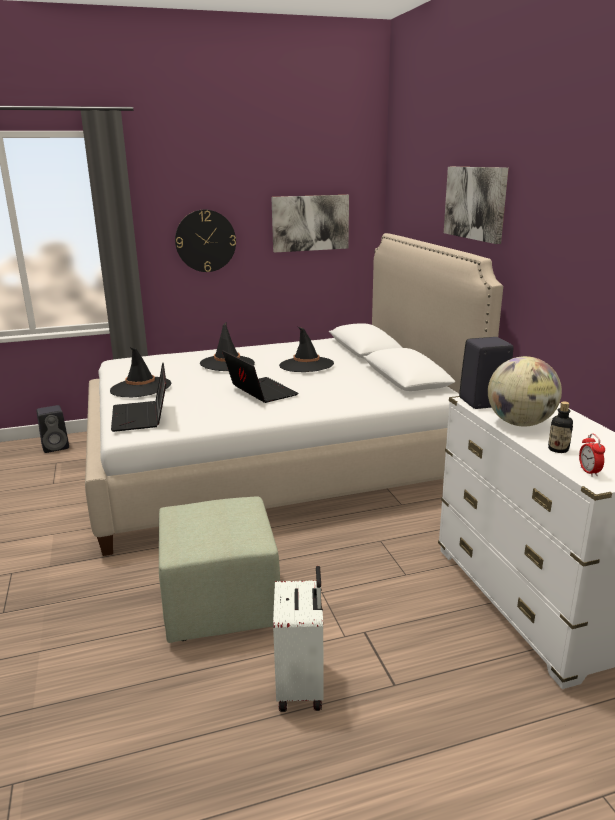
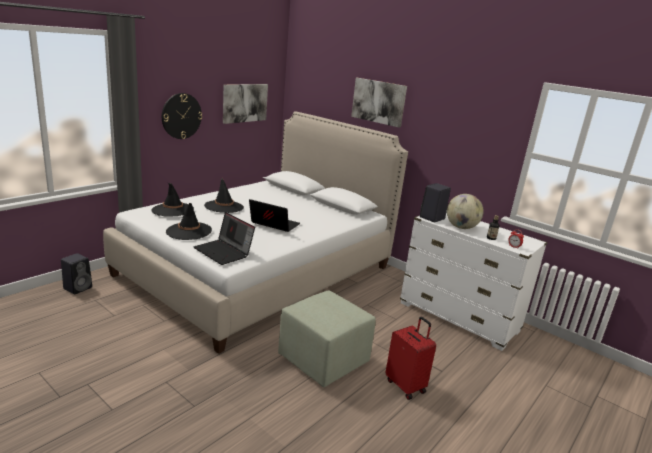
camera: 35 degrees left, 0 degrees up
white suitcase [273,566,324,712] -> red suitcase [385,317,436,400]
black hat [279,327,334,372] -> black hat moved to [152,183,194,217]

